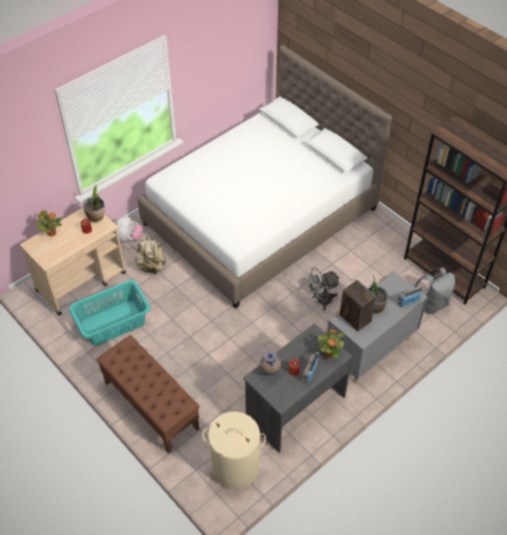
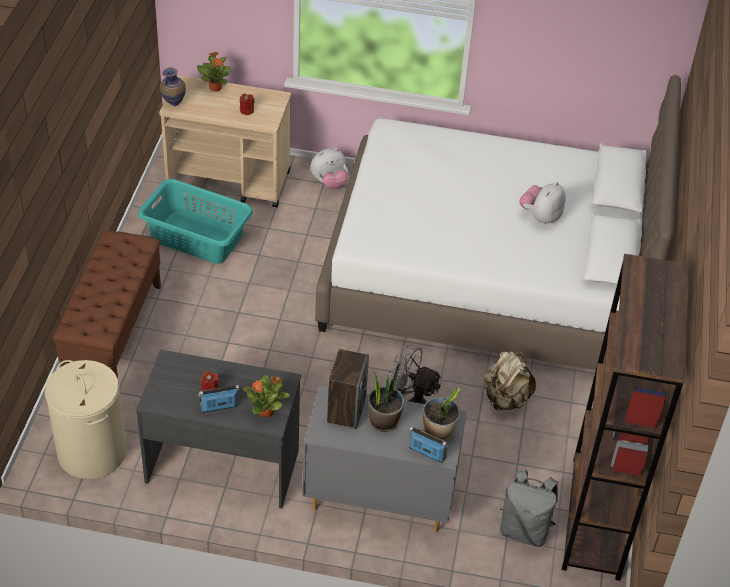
camera: 50 degrees right, 5 degrees down
potted plant [83,184,105,222] -> potted plant moved to [423,387,461,440]
beige backpack [135,236,166,274] -> beige backpack moved to [484,351,536,411]
vase [260,350,281,375] -> vase moved to [160,67,186,106]
none -> plush toy [520,182,566,225]

